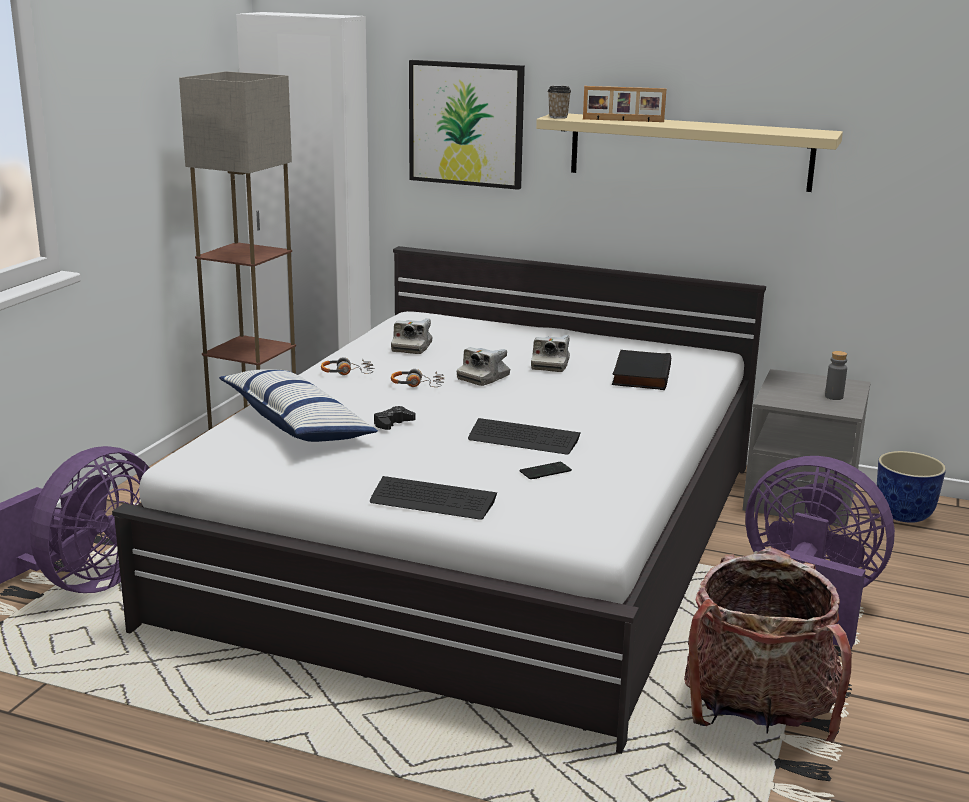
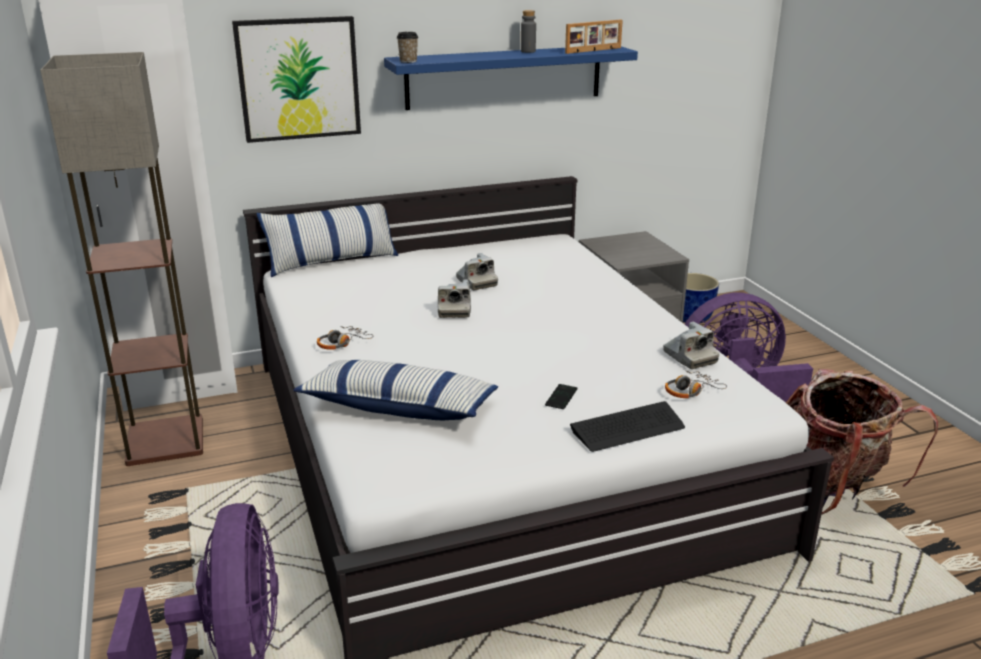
camera: 40 degrees left, 5 degrees up
black game controller [374,406,416,430] -> none
camera [391,318,433,354] -> camera moved to [663,322,719,369]
headphones [391,369,444,387] -> headphones moved to [665,370,727,398]
keyboard [468,418,581,454] -> none
phone [519,462,572,479] -> phone moved to [545,384,578,409]
beige shelf [536,113,843,192] -> blue shelf [384,46,638,110]
picture frame [583,86,666,122] -> picture frame moved to [565,19,623,54]
black book [612,350,671,390] -> none
grey bottle [825,351,847,400] -> grey bottle moved to [521,10,536,53]
none -> pillow [257,204,398,277]

